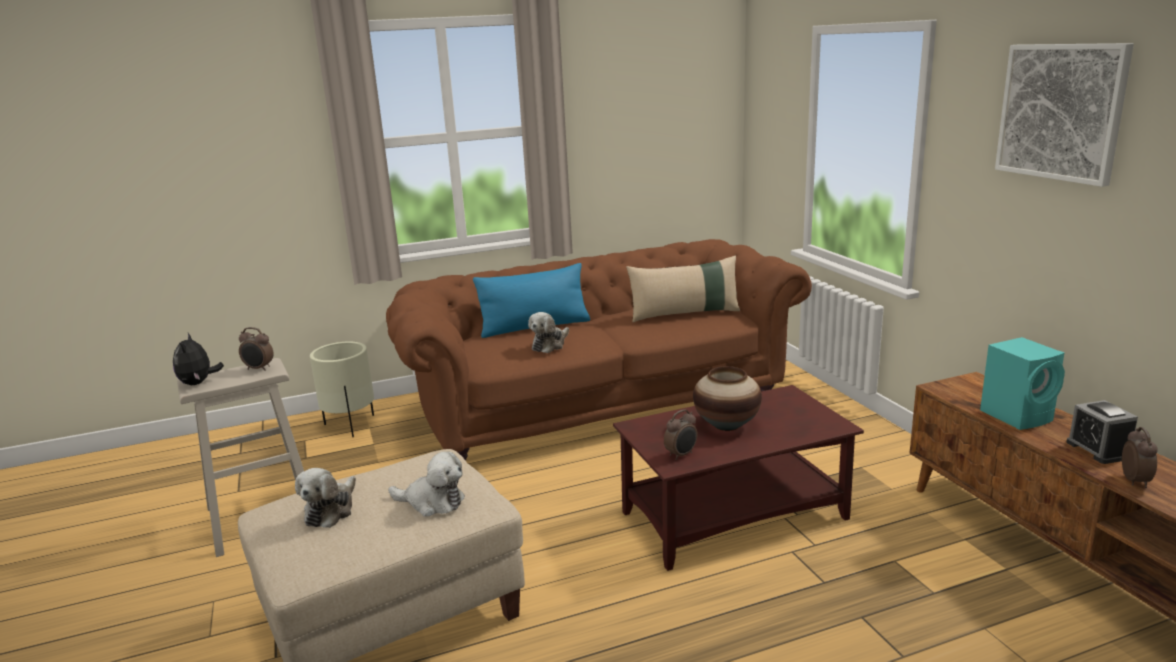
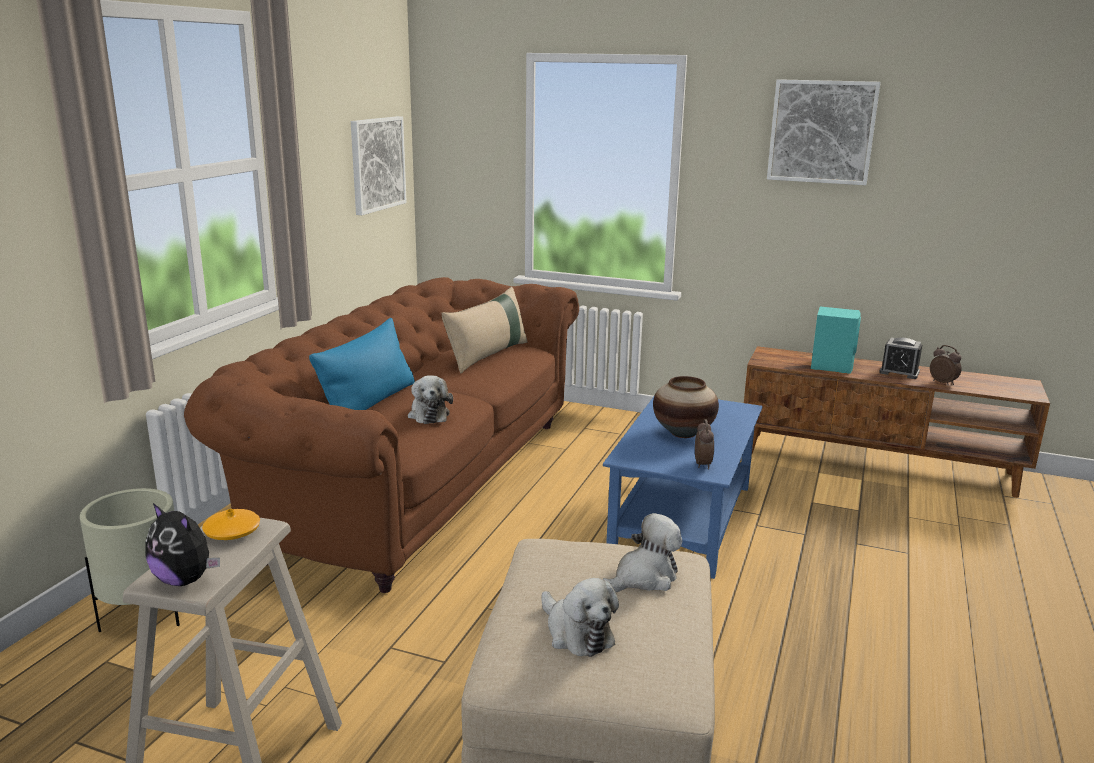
camera: 50 degrees left, 0 degrees up
alarm clock [239,327,273,371] -> orange vase [202,509,260,540]
brown coffee table [613,385,864,571] -> blue coffee table [603,397,763,579]
none -> picture [351,116,407,215]

